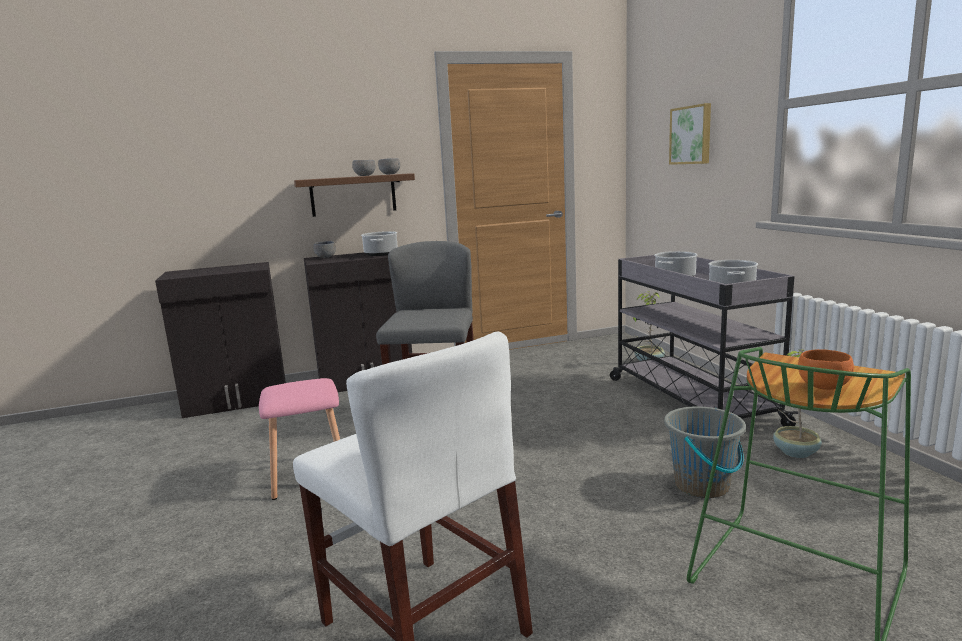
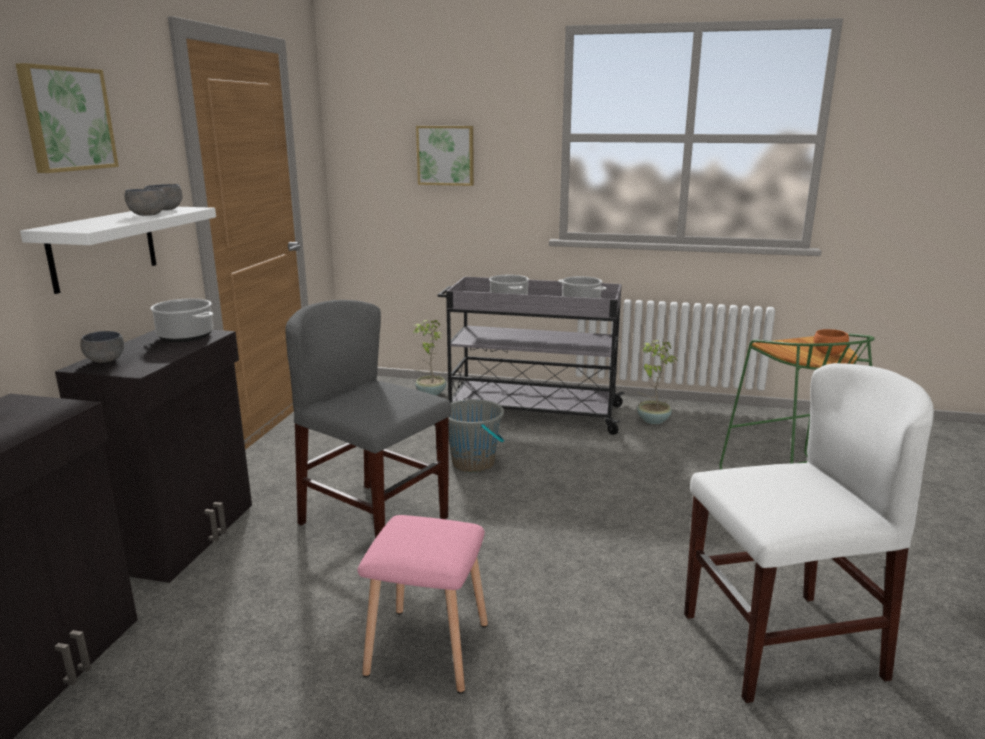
camera: 60 degrees left, 5 degrees up
brown shelf [294,174,415,217] -> white shelf [20,207,216,294]
grey bucket [664,406,746,498] -> grey bucket moved to [448,399,504,472]
none -> picture [16,63,119,173]

